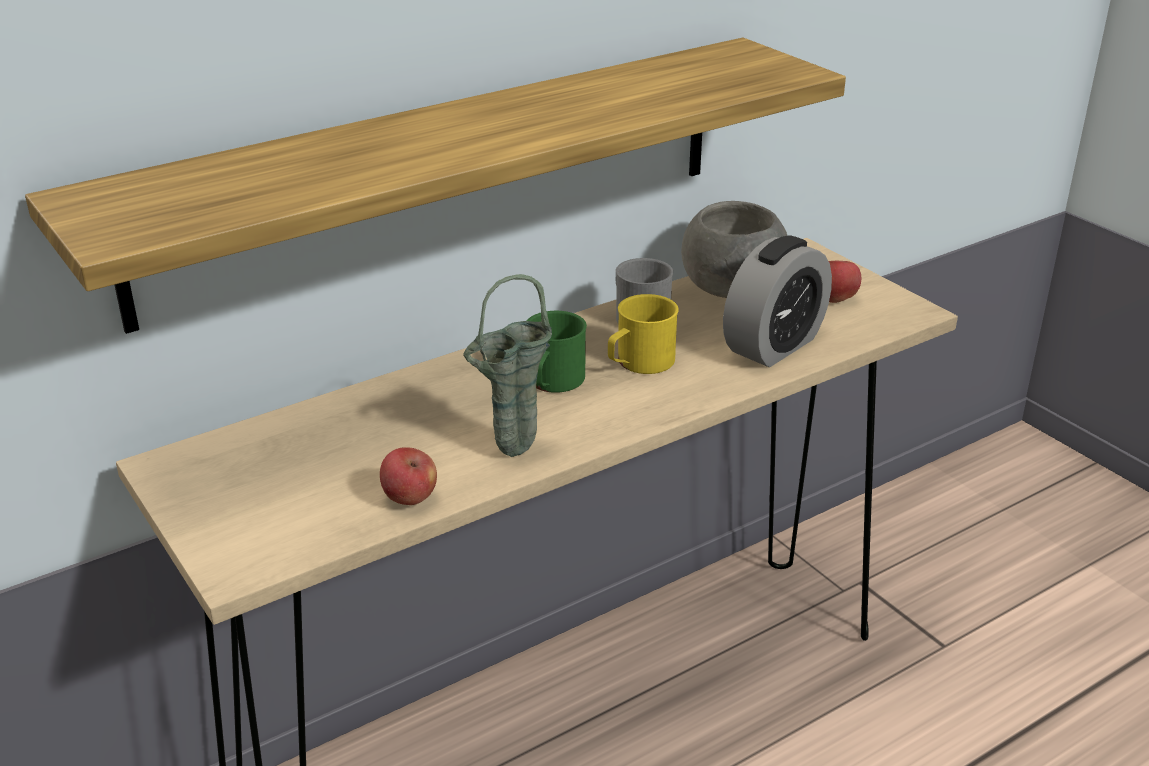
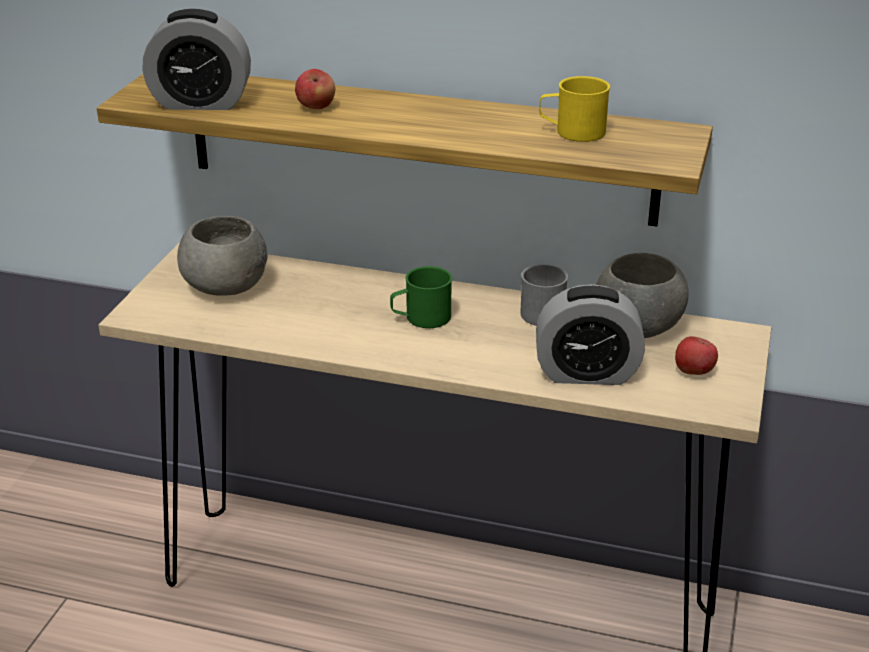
camera: 50 degrees right, 0 degrees up
apple [380,447,437,505] -> apple moved to [295,69,335,109]
green vase [463,274,552,457] -> none
yellow mug [608,294,679,374] -> yellow mug moved to [539,76,610,142]
none -> alarm clock [143,9,251,110]
none -> grey bowl [177,216,267,296]

